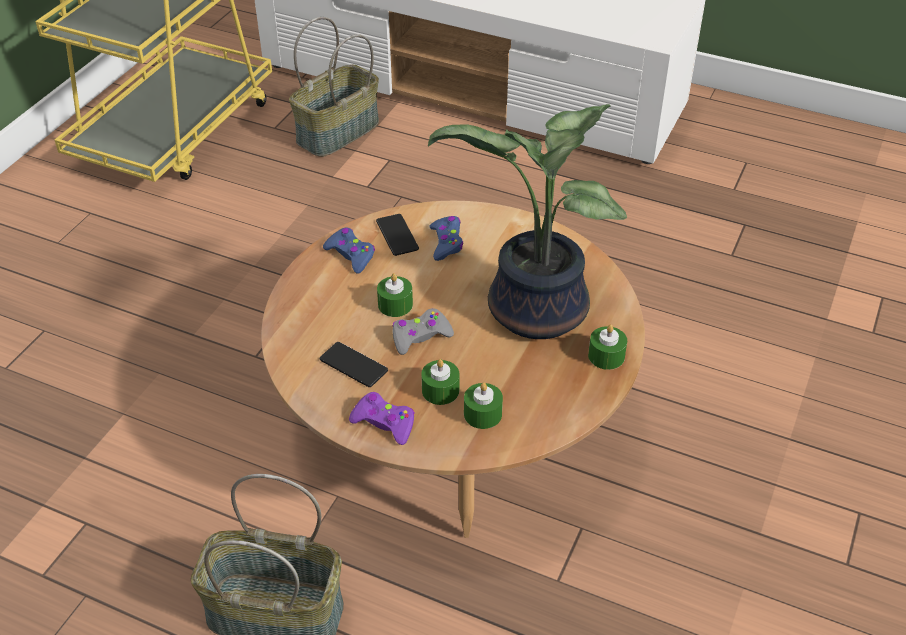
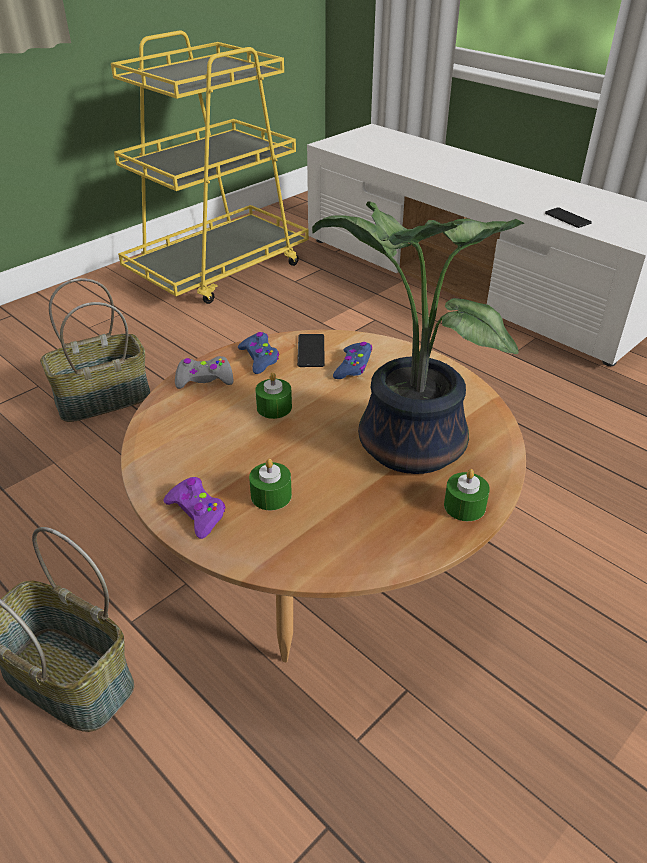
camera: 20 degrees right, 5 degrees down
basket [289,17,379,157] -> basket moved to [40,278,150,422]
phone [320,342,388,387] -> phone moved to [545,207,592,228]
grey game controller [392,308,454,355] -> grey game controller moved to [175,356,233,389]
green candle [464,382,503,429] -> none

